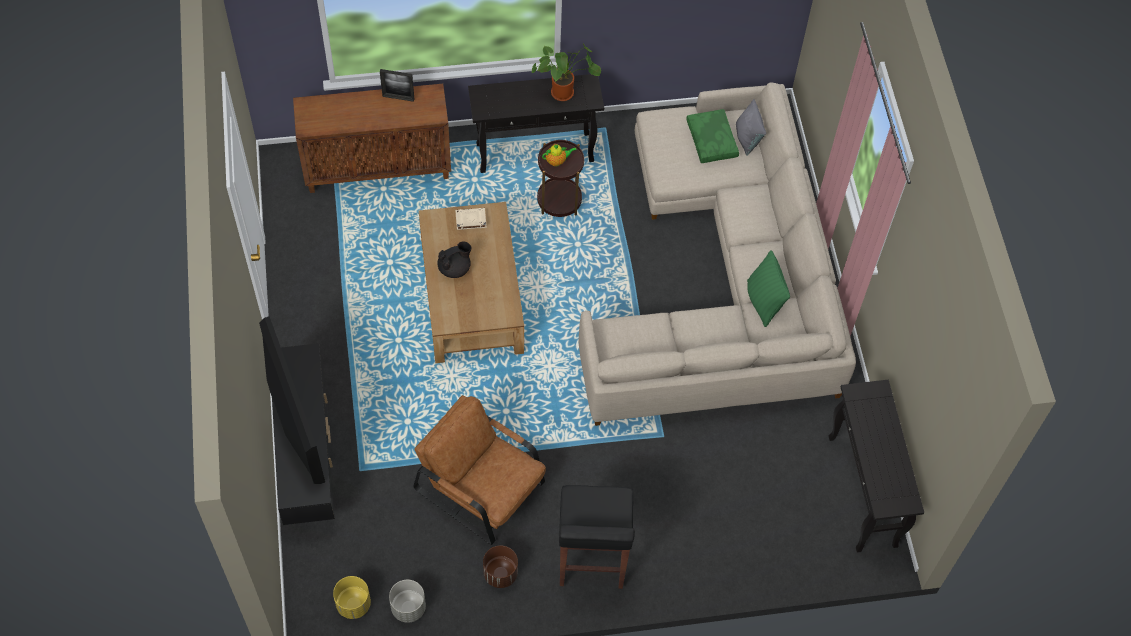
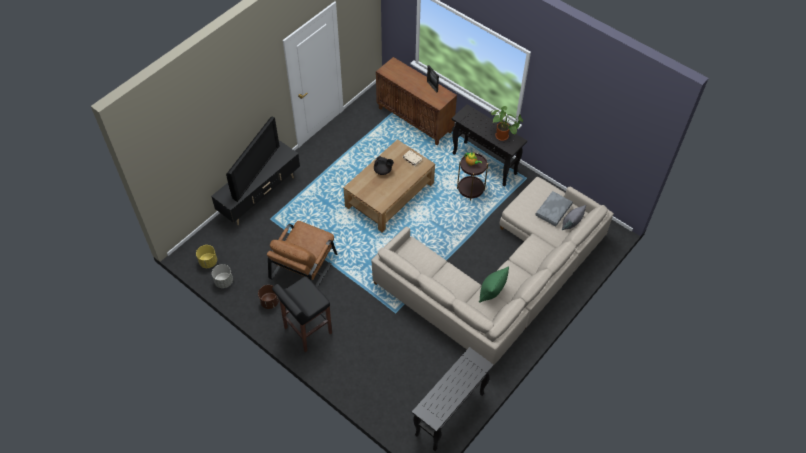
camera: 50 degrees right, 5 degrees down
brown armchair [413,395,546,545] -> brown armchair turned 150 degrees counterclockwise [267,221,337,287]
green pillow [686,109,739,163] -> grey pillow [535,191,573,226]

